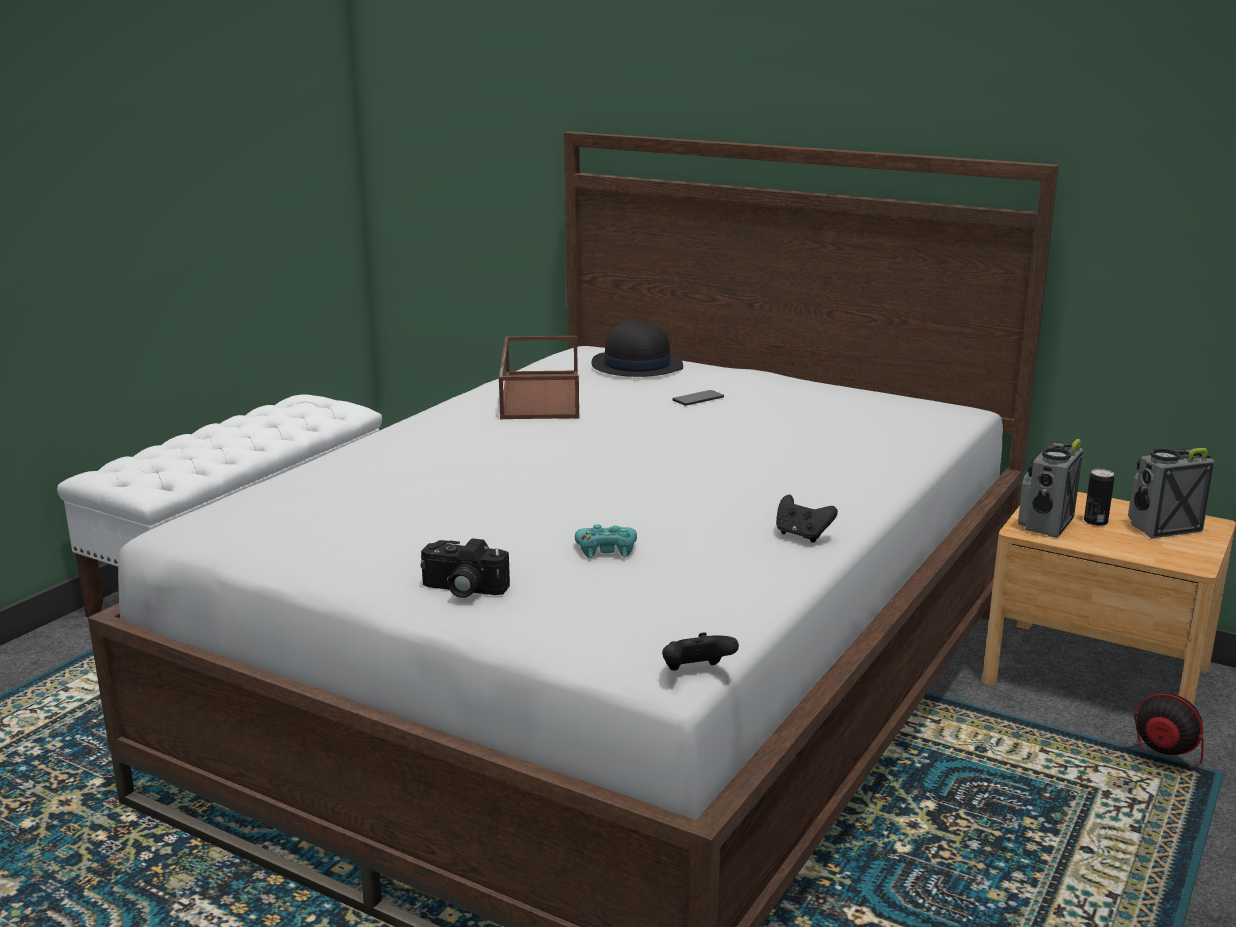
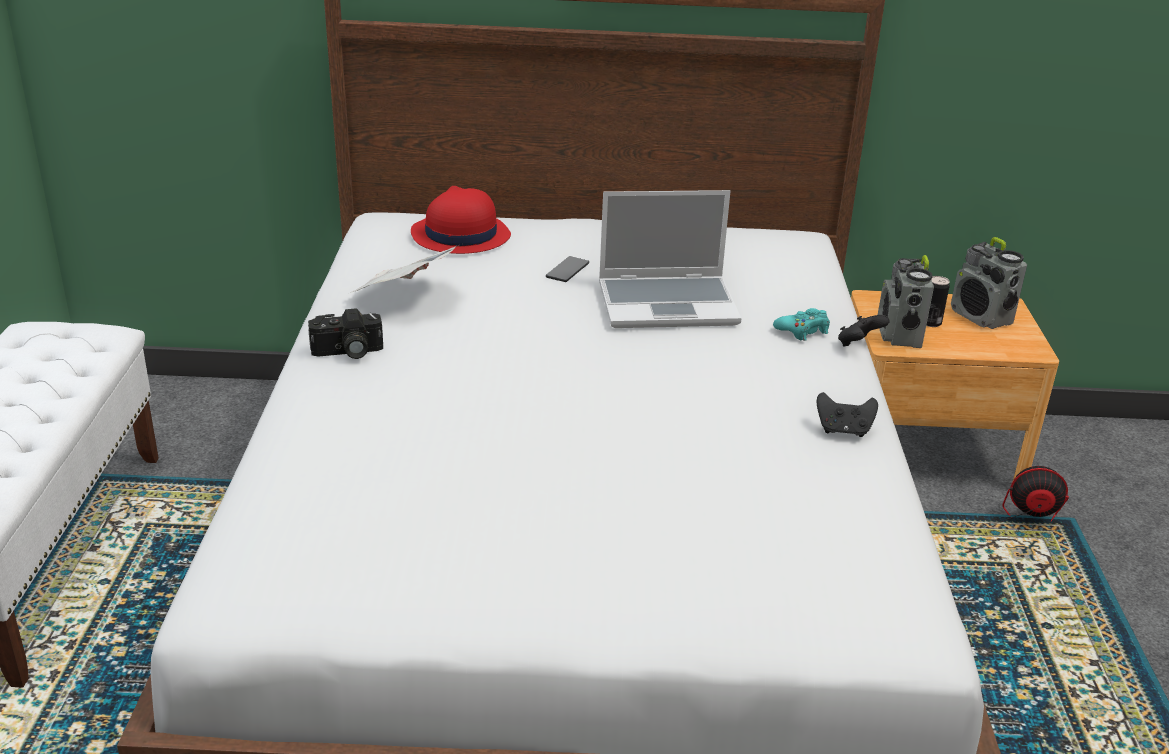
camera: 30 degrees left, 10 degrees up
camera [421,538,510,598] -> camera moved to [308,308,383,359]
brown tray [499,336,579,419] -> newspaper [350,245,459,293]
turquoise game controller [575,524,637,558] -> turquoise game controller moved to [773,308,830,341]
black hat [591,320,683,377] -> red hat [411,186,511,254]
black game controller [662,632,739,670] -> black game controller moved to [838,315,890,347]
radio [1128,448,1215,538] -> radio turned 75 degrees counterclockwise [951,237,1027,329]
none -> laptop [599,190,742,328]

